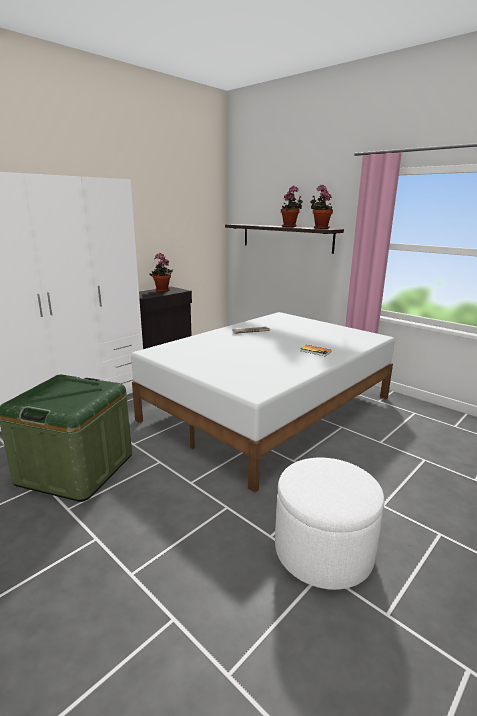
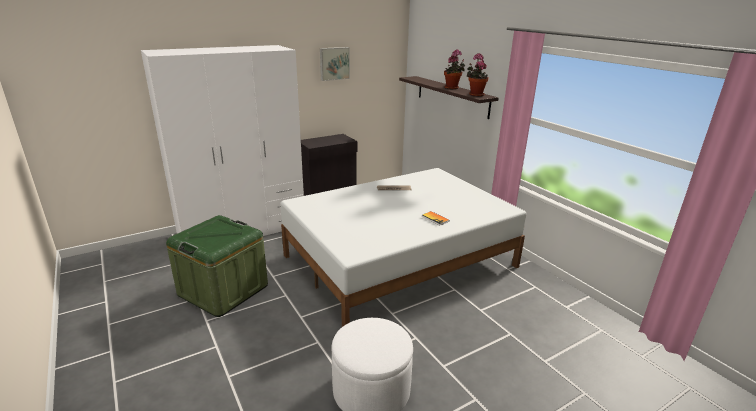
camera: 15 degrees right, 5 degrees up
potted plant [149,253,173,292] -> none
none -> picture [320,47,350,81]

